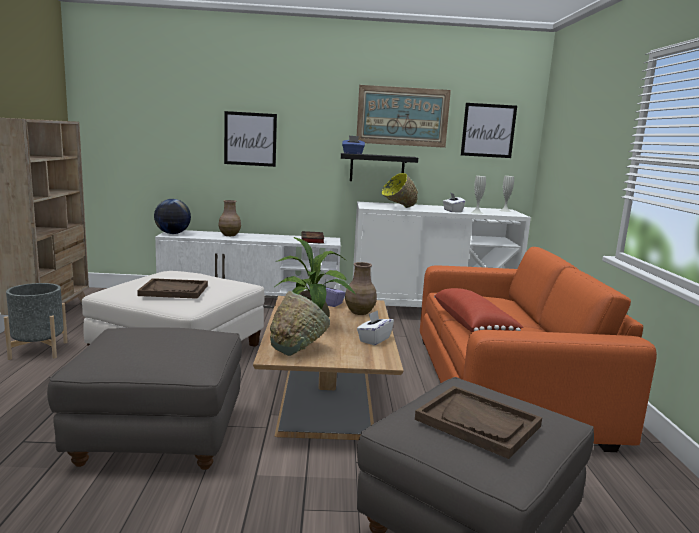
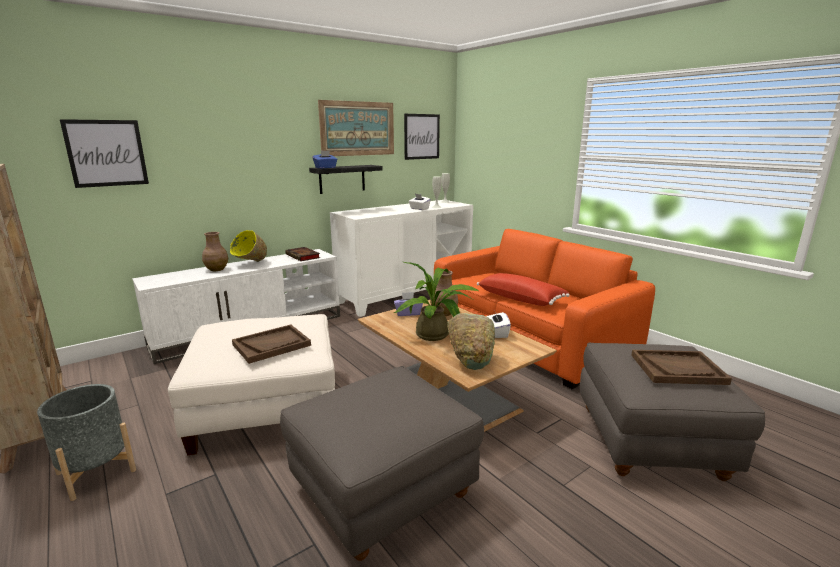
camera: 35 degrees left, 5 degrees up
globe [154,199,191,234] -> none
picture [224,111,277,167] -> picture moved to [60,119,149,188]
yellow bowl [382,173,418,208] -> yellow bowl moved to [230,230,267,262]

